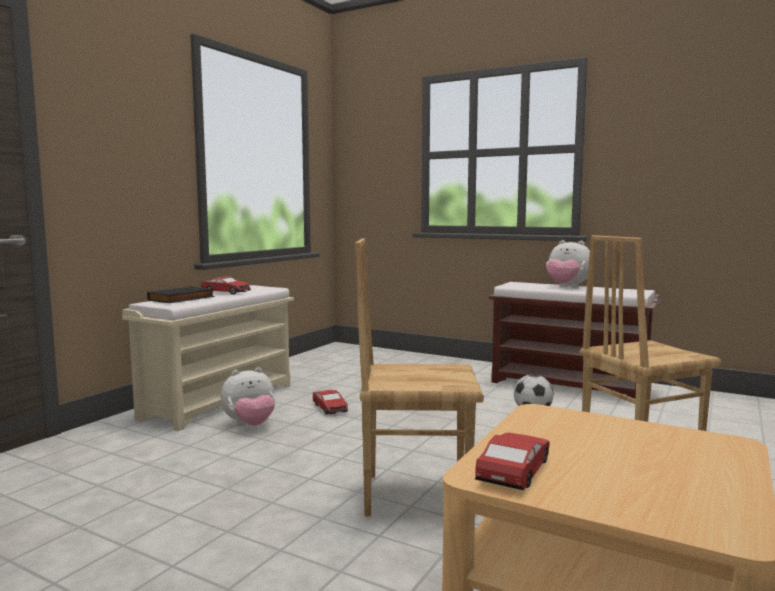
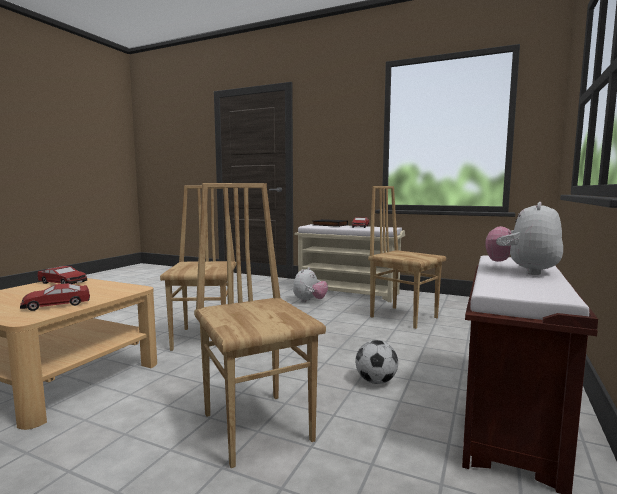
camera: 85 degrees right, 0 degrees up
plush toy [221,367,275,426] -> plush toy turned 120 degrees counterclockwise [293,267,328,302]
toy car [313,390,348,415] -> toy car moved to [20,283,90,311]
none -> brown chair [368,186,446,329]

